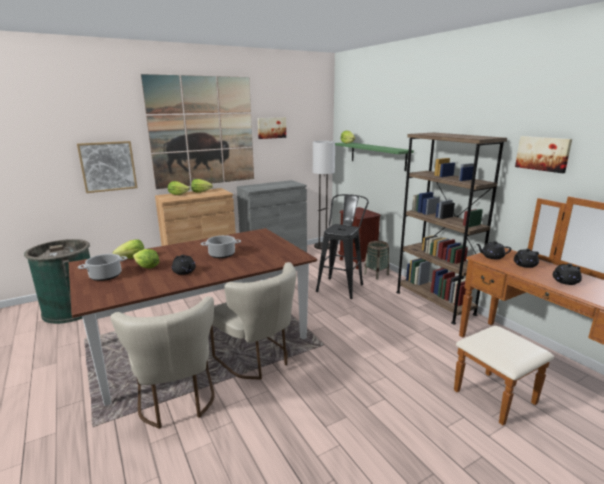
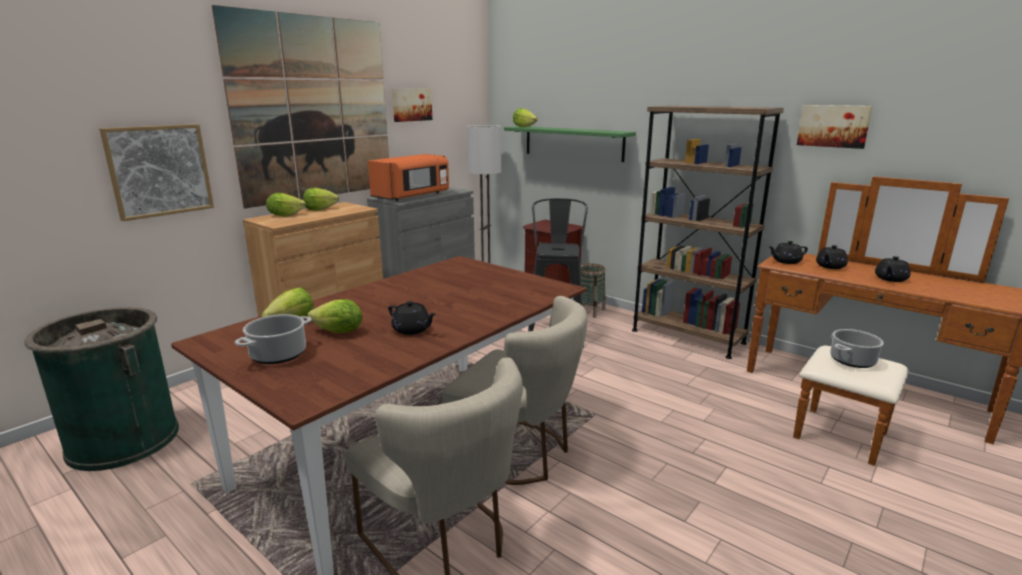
camera: 20 degrees left, 0 degrees up
cooking pot [201,235,241,258] -> cooking pot moved to [830,329,884,368]
none -> orange microwave [368,154,449,201]

